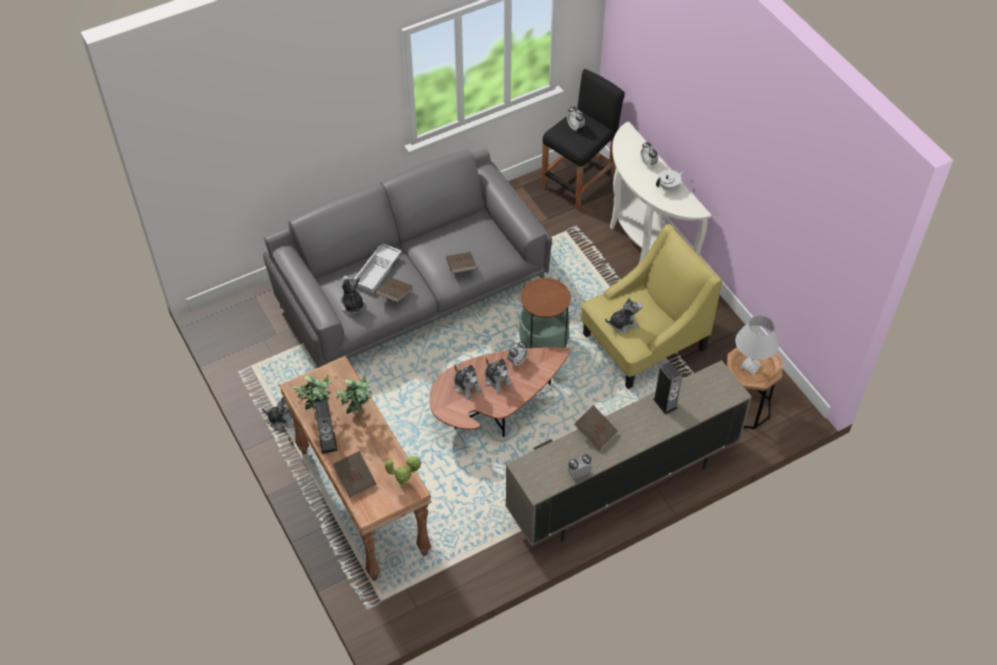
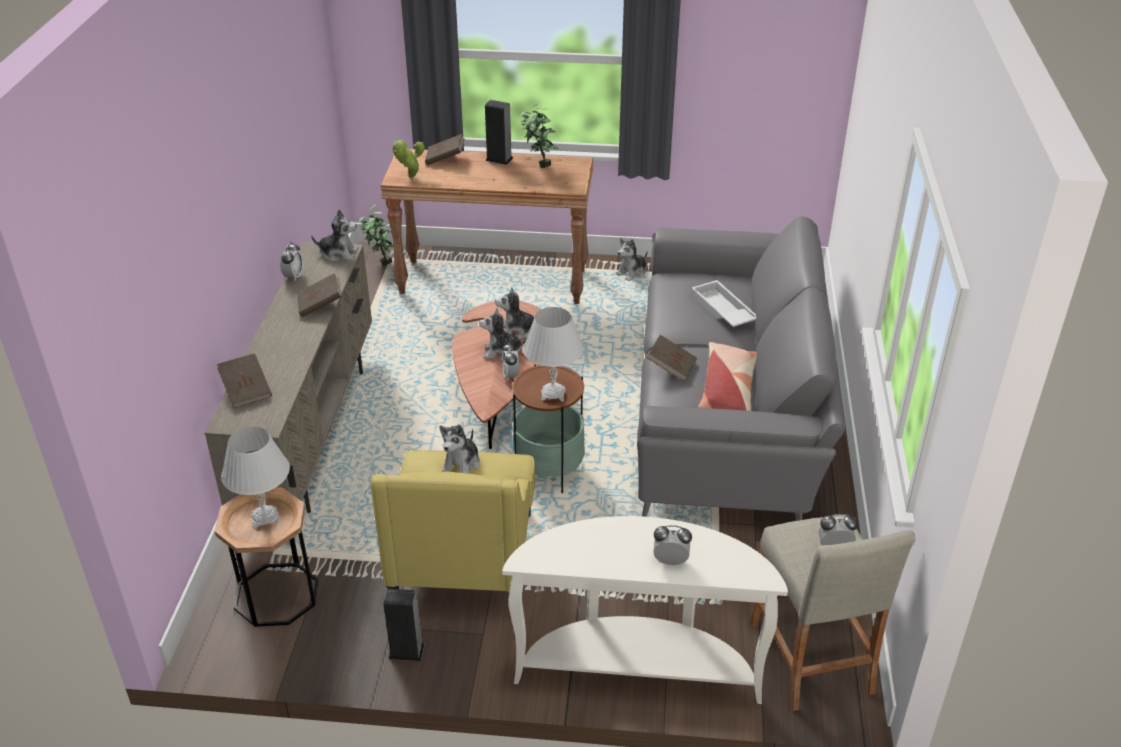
camera: 125 degrees right, 15 degrees down
potted plant [336,375,371,414] -> potted plant moved to [359,204,394,266]
plush toy [340,276,365,314] -> plush toy moved to [311,209,359,262]
brown book [375,277,413,302] -> brown book moved to [217,354,272,408]
black stool [541,69,625,211] -> beige stool [750,515,915,711]
speaker [653,362,682,415] -> speaker moved to [383,589,424,661]
white teapot [656,170,684,191] -> none
none -> white table lamp [523,307,584,402]
none -> pillow [698,342,757,411]

